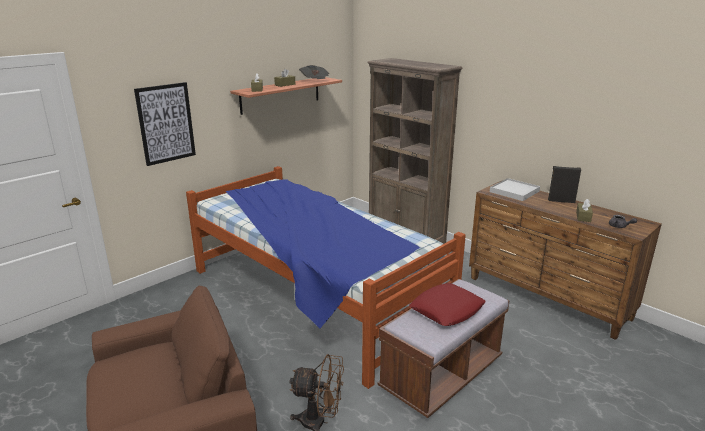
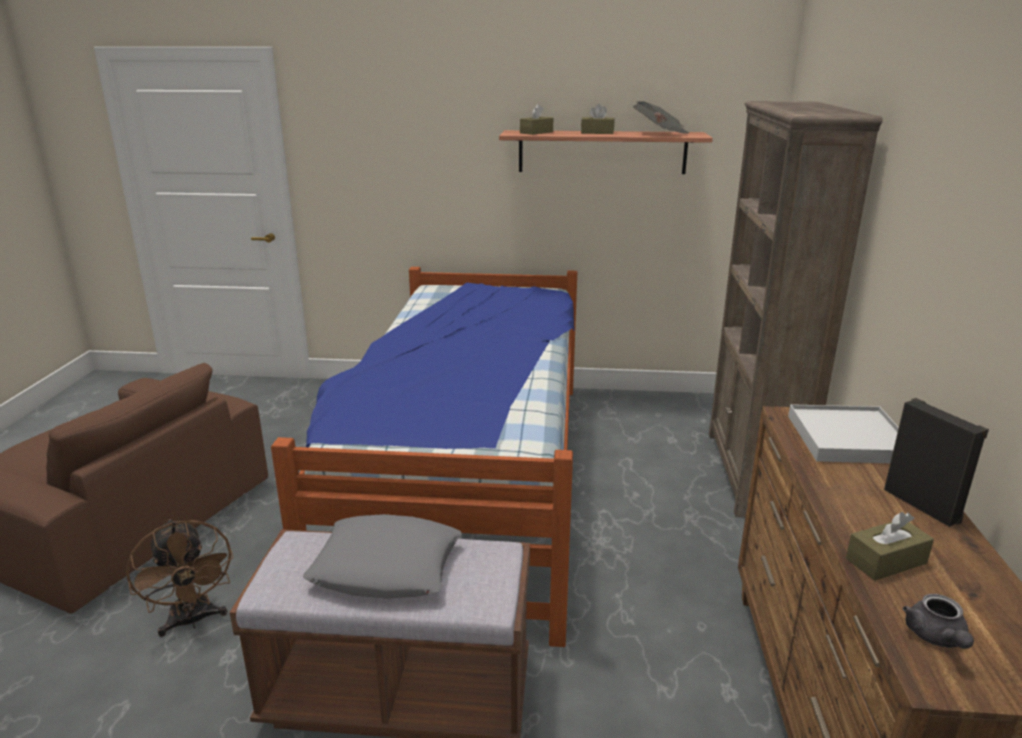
camera: 50 degrees right, 0 degrees up
picture [134,82,196,166] -> none
red pillow [409,283,485,326] -> grey pillow [303,514,462,599]

